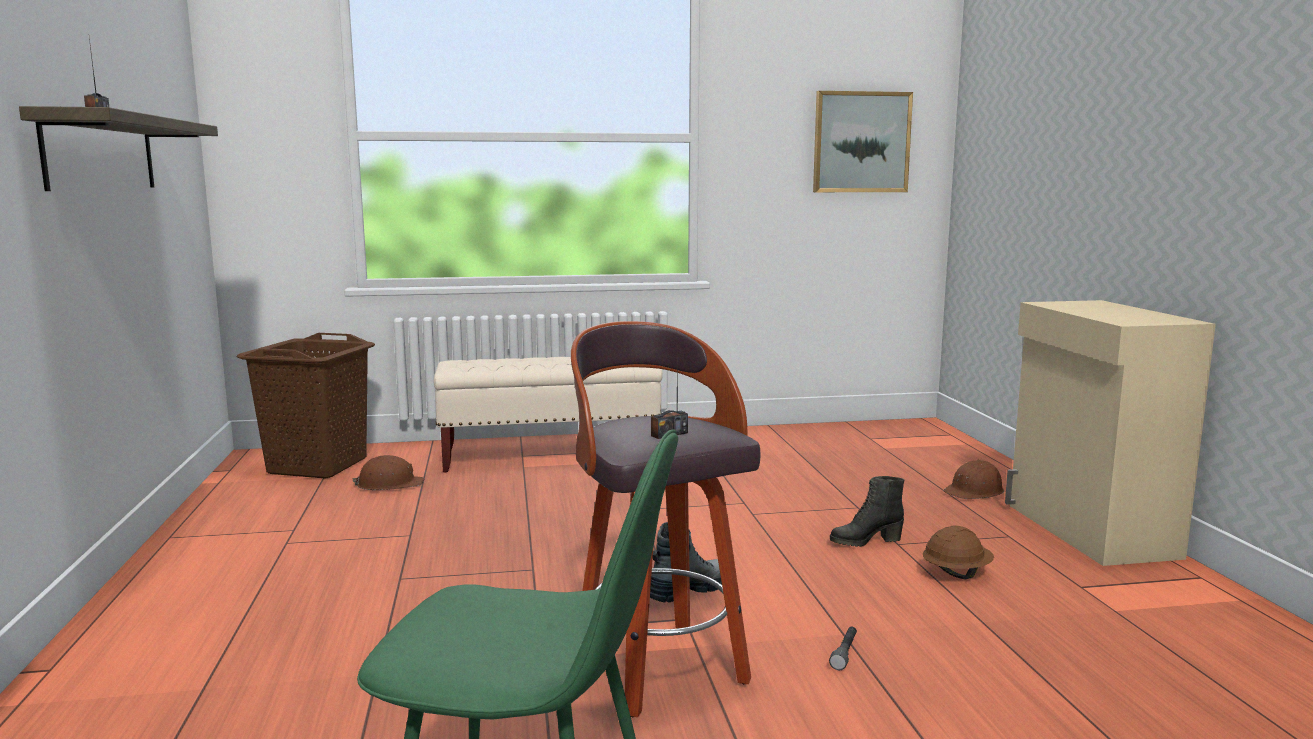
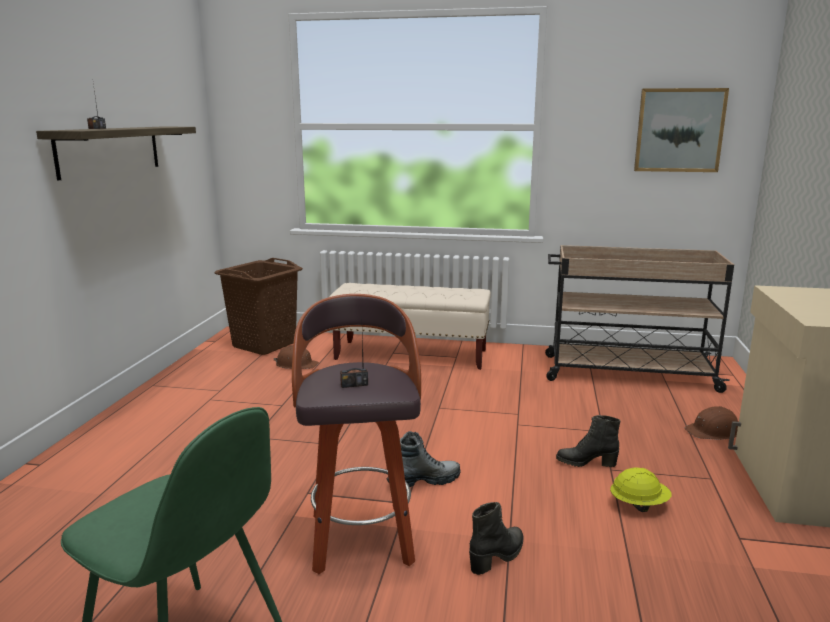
camera: 20 degrees right, 5 degrees up
grey flashlight [829,626,857,670] -> black boot [469,502,523,575]
brown hard hat [923,526,994,579] -> yellow hard hat [610,468,672,512]
none -> beige cart [545,245,734,393]

